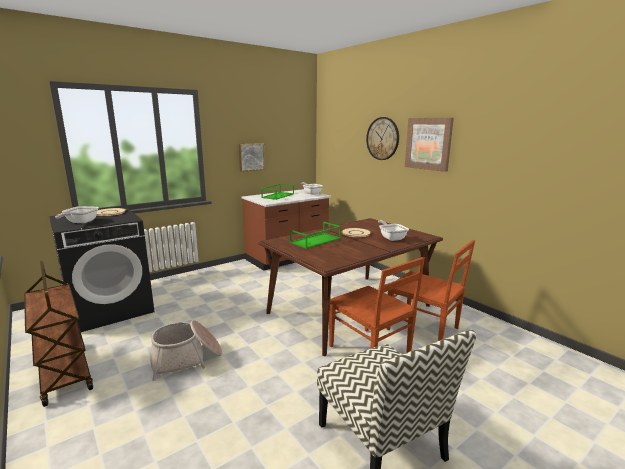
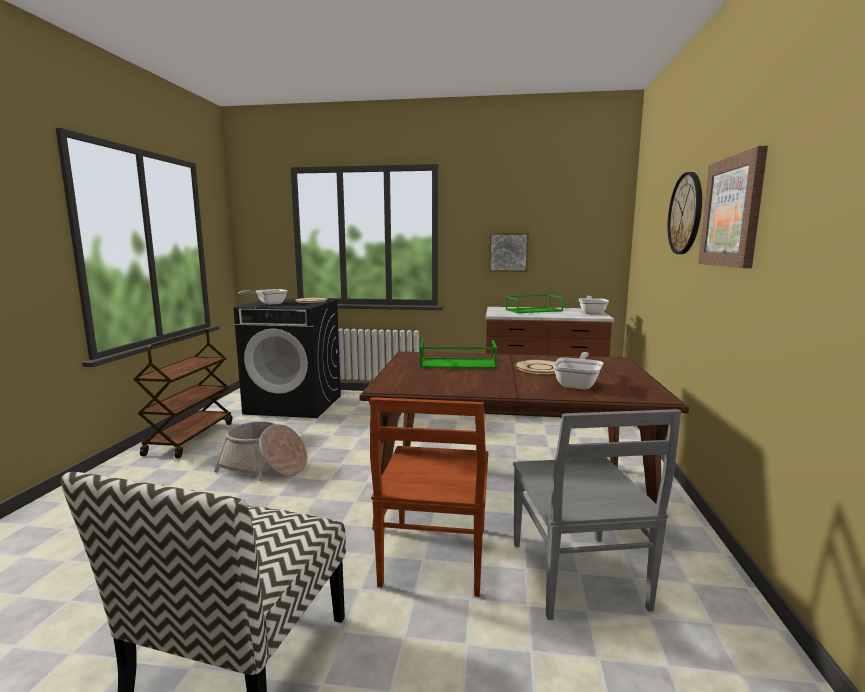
camera: 45 degrees right, 5 degrees down
brown chair [386,240,475,341] -> grey chair [513,409,682,620]

